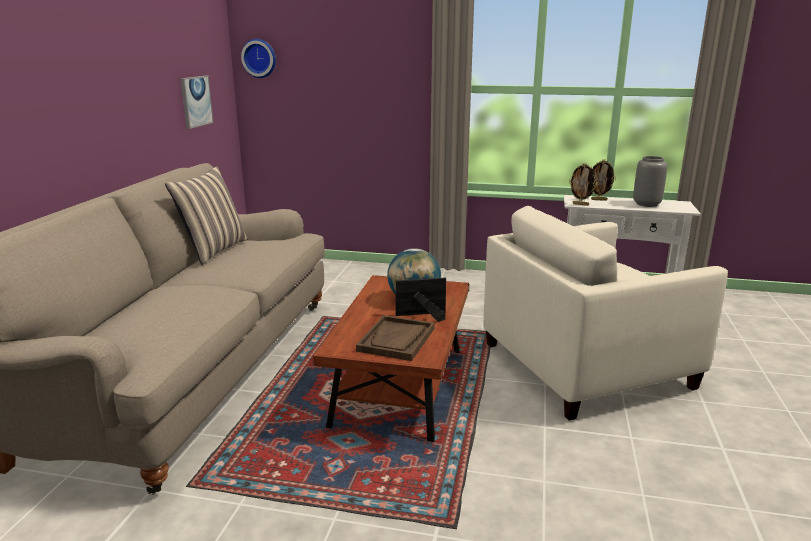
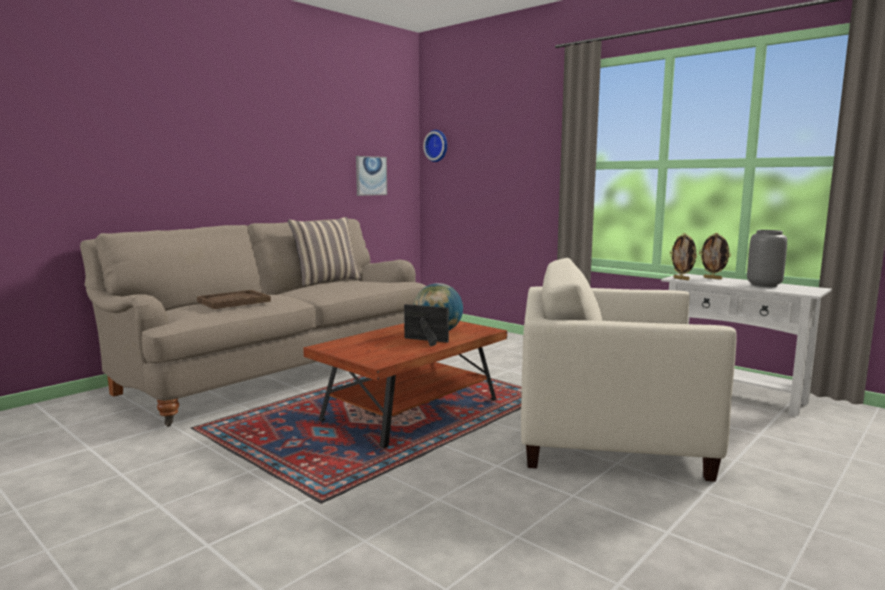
camera: 30 degrees right, 10 degrees down
brown tray [356,315,434,361] -> brown tray moved to [197,290,271,309]

